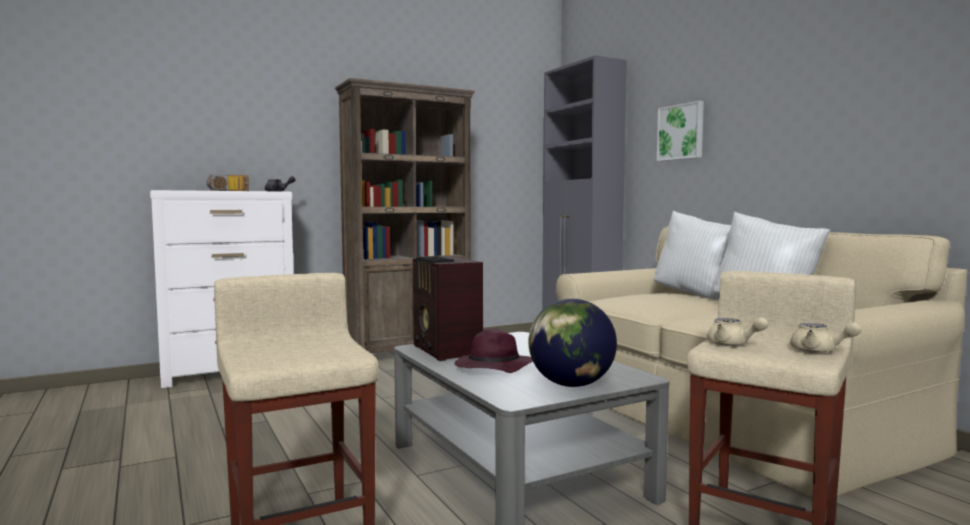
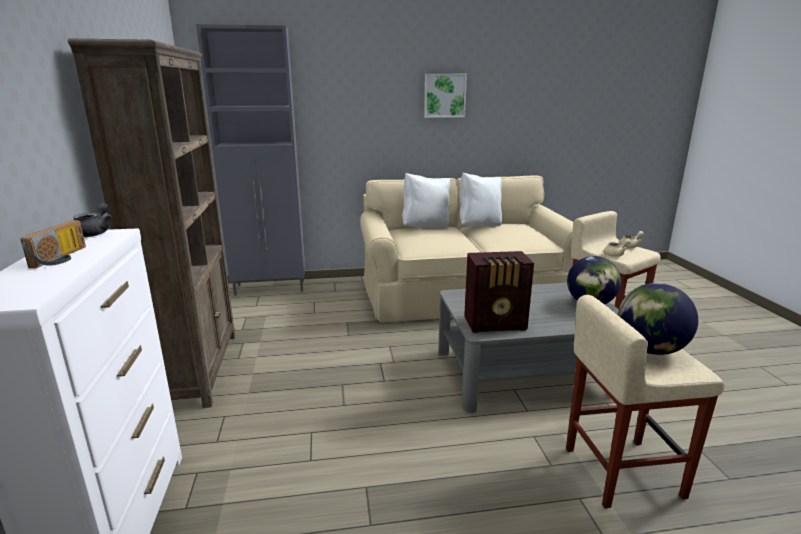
camera: 70 degrees left, 15 degrees up
purple hat [454,328,533,373] -> none
picture [657,101,704,161] -> picture moved to [424,74,467,118]
none -> globe [618,283,698,355]

